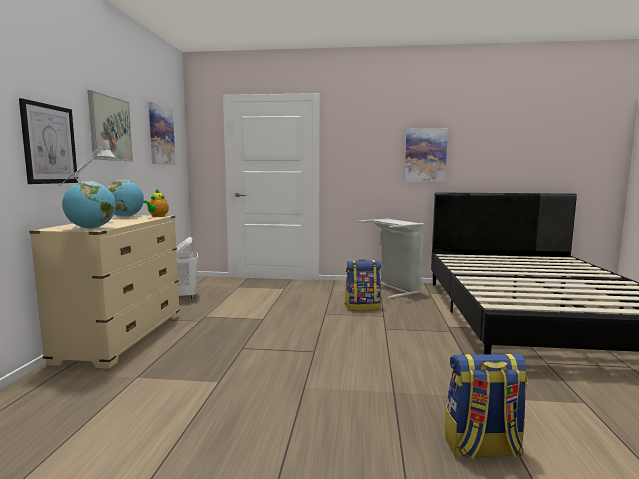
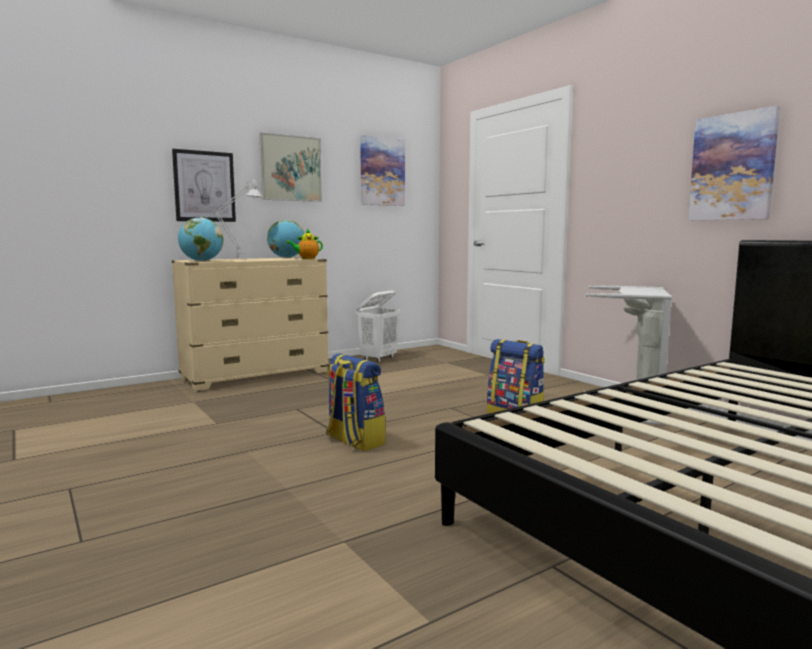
camera: 50 degrees right, 0 degrees up
backpack [445,354,528,458] -> backpack moved to [326,354,386,451]

